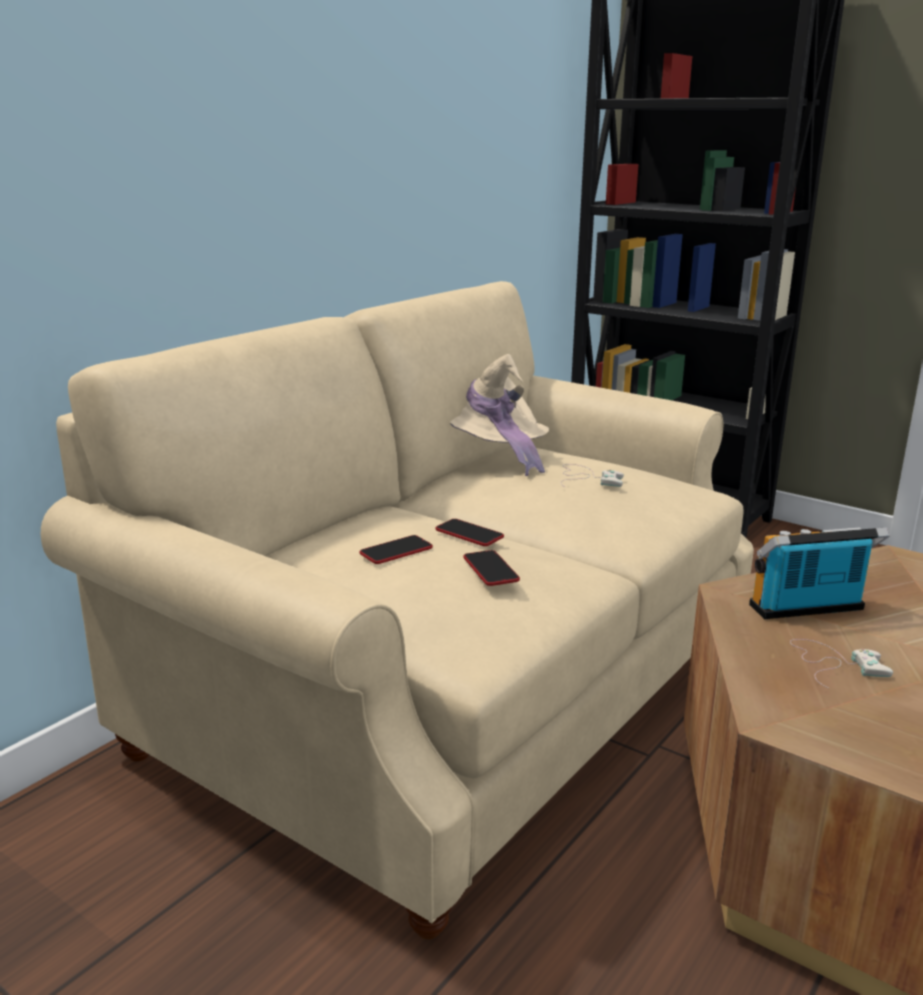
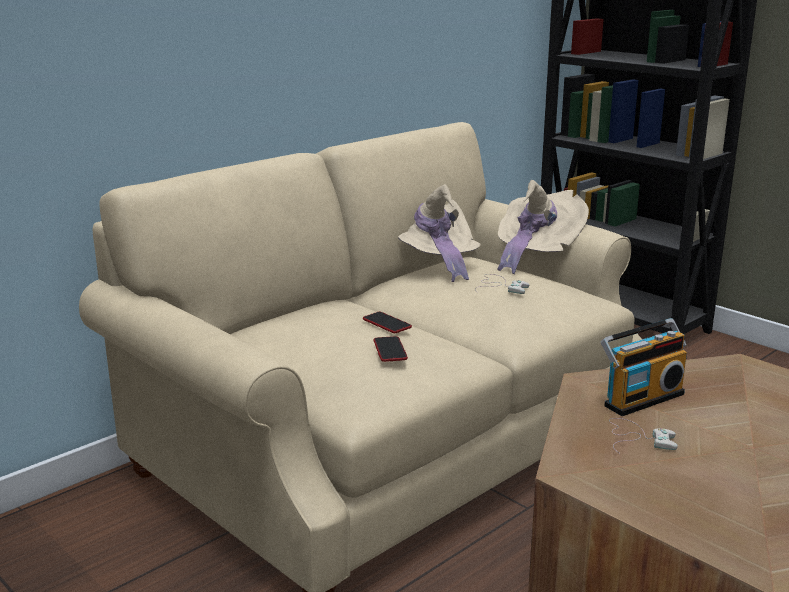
camera: 10 degrees right, 0 degrees up
phone [359,535,433,564] -> none
radio [749,528,890,619] -> radio turned 150 degrees clockwise [600,318,687,416]
none -> beige hat [497,180,589,274]

